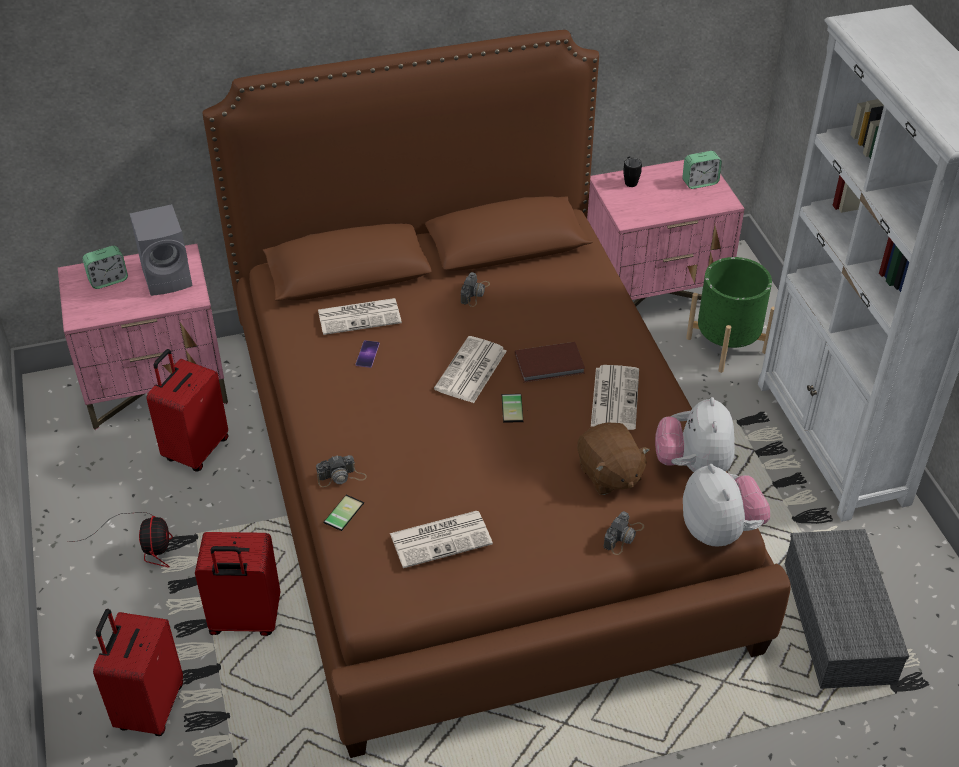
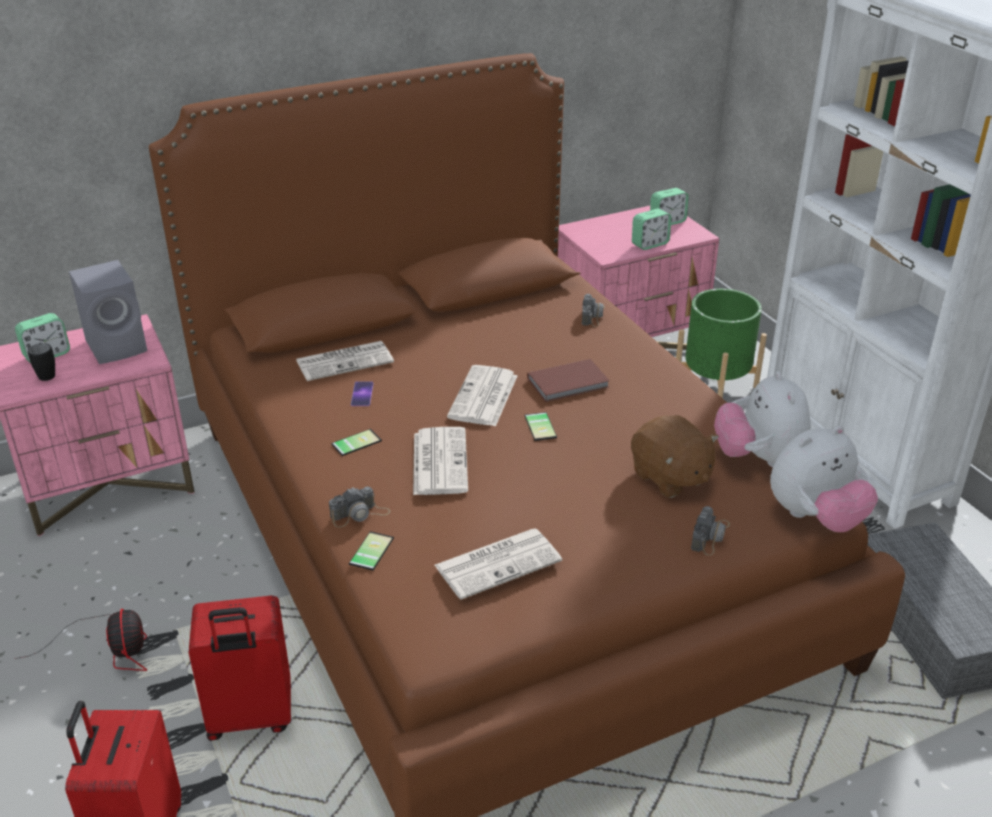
camera: 10 degrees left, 10 degrees down
red suitcase [146,349,228,472] -> none
camera [461,272,490,307] -> camera moved to [582,294,605,327]
newspaper [591,365,639,430] -> newspaper moved to [413,427,468,495]
black mug [623,156,642,187] -> black mug moved to [28,343,55,381]
plush toy [683,464,770,547] -> plush toy turned 90 degrees clockwise [770,426,878,532]
none -> phone [331,429,382,456]
none -> alarm clock [632,209,671,250]

